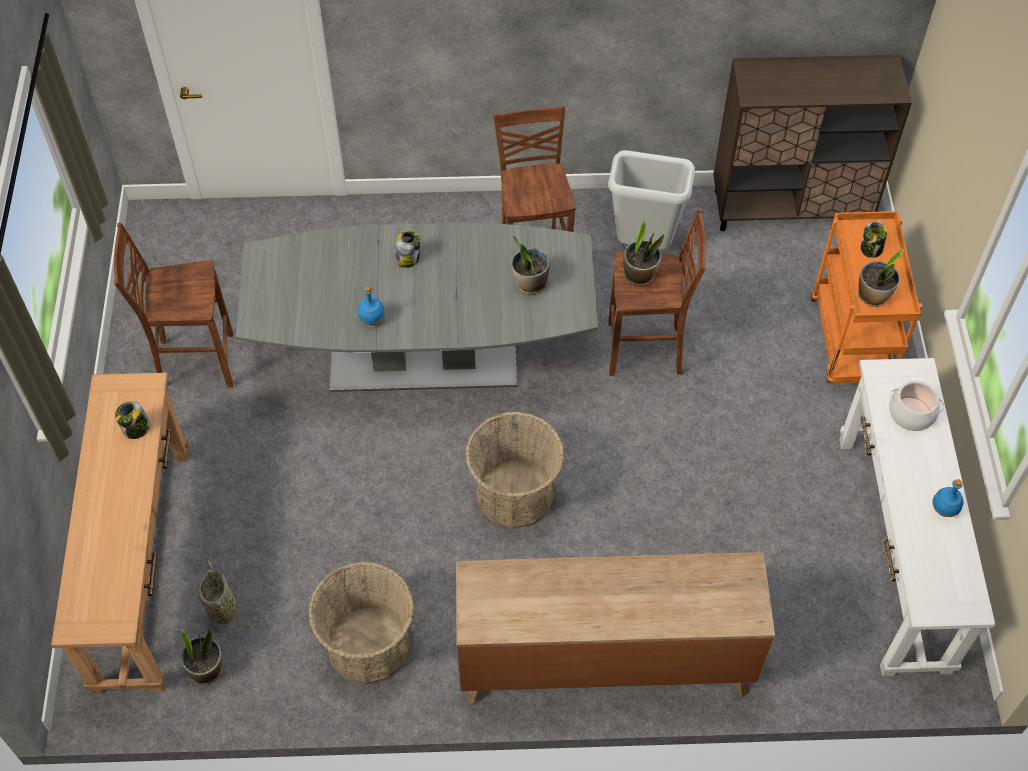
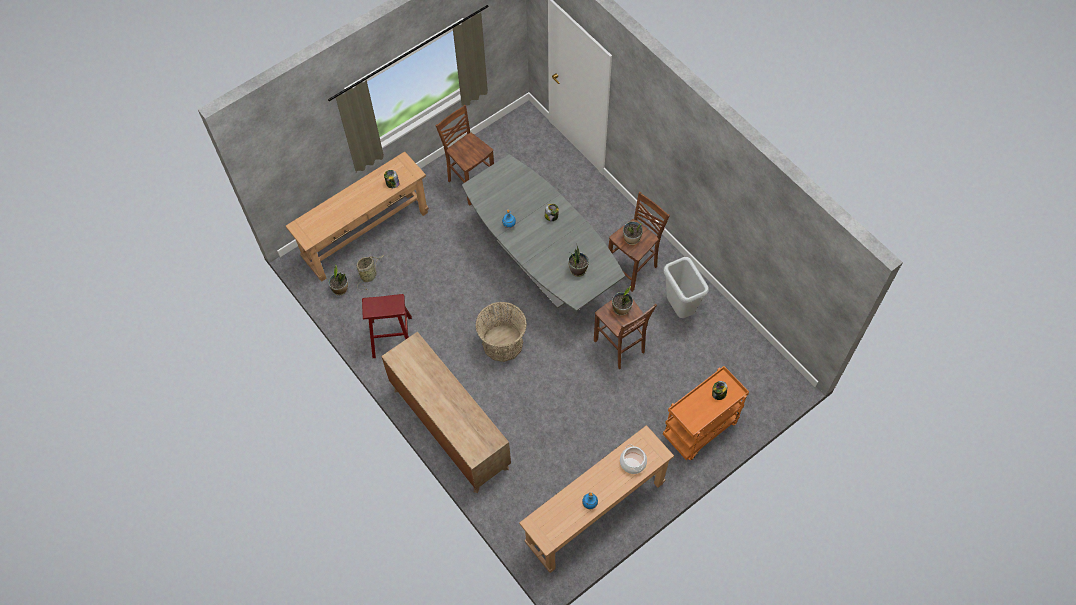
camera: 55 degrees right, 5 degrees up
basket [308,562,414,685] -> red stool [362,294,412,358]
brown cabinet [713,55,912,231] -> none
white console table [839,358,995,676] -> brown console table [519,425,674,573]
potted plant [858,249,905,307] -> potted plant moved to [623,221,643,245]

